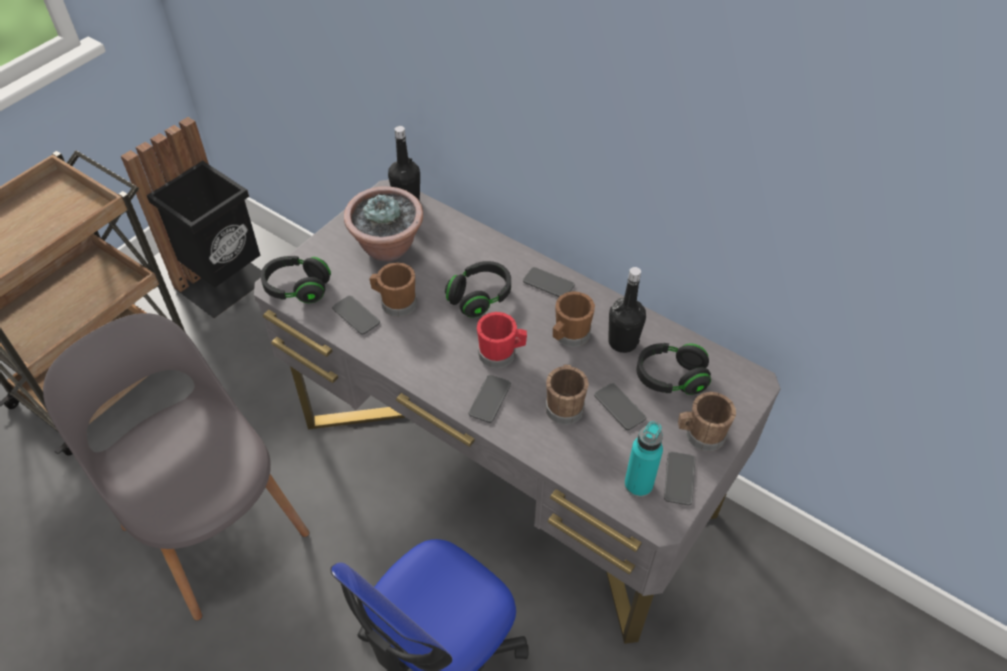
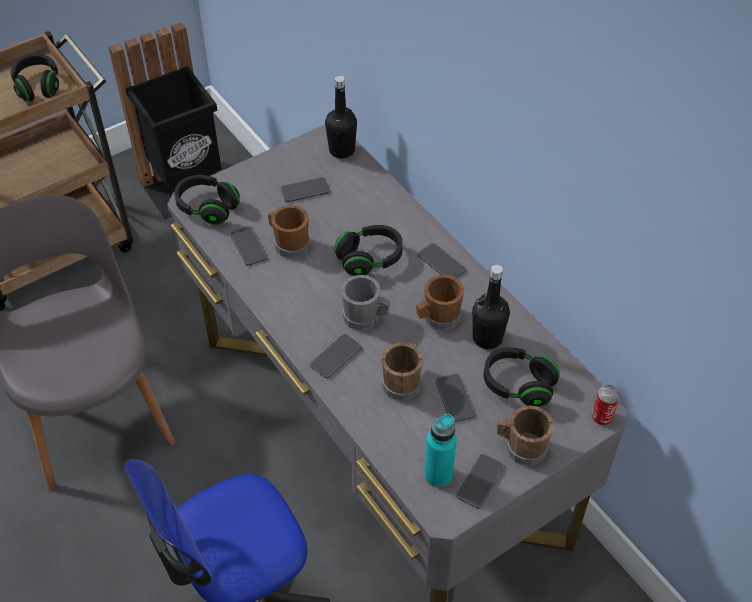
camera: 20 degrees right, 0 degrees up
potted plant [344,186,423,262] -> phone [281,177,330,202]
red mug [477,312,527,368] -> grey mug [341,275,390,331]
none -> black headphones [10,54,59,101]
none -> can [592,385,620,425]

